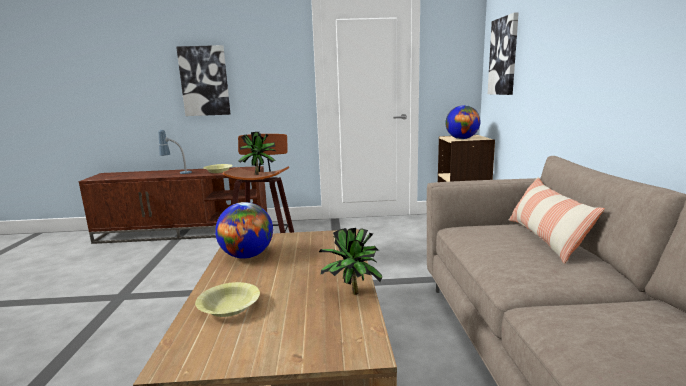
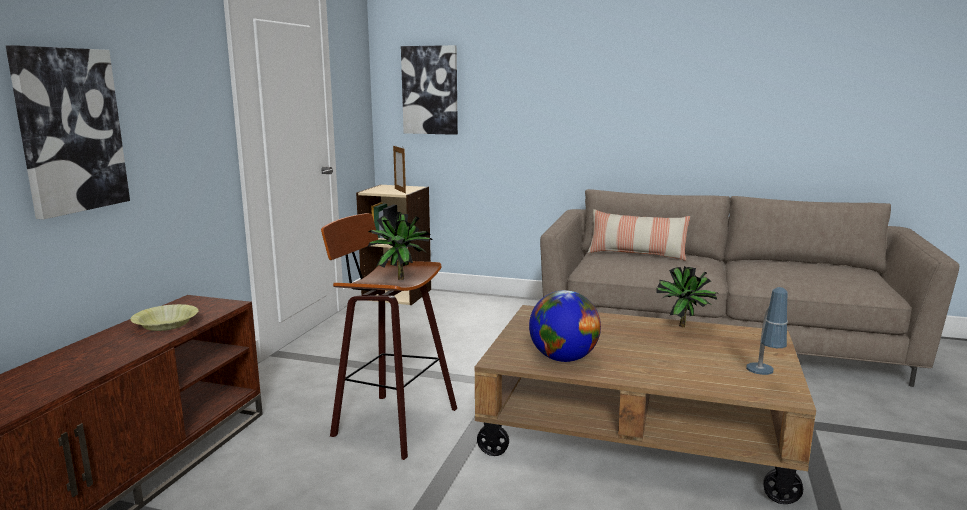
camera: 70 degrees left, 0 degrees up
table lamp [158,130,192,174] -> table lamp moved to [746,287,788,375]
yellow bowl [195,282,260,317] -> none
globe [445,105,480,139] -> picture frame [393,145,406,193]

